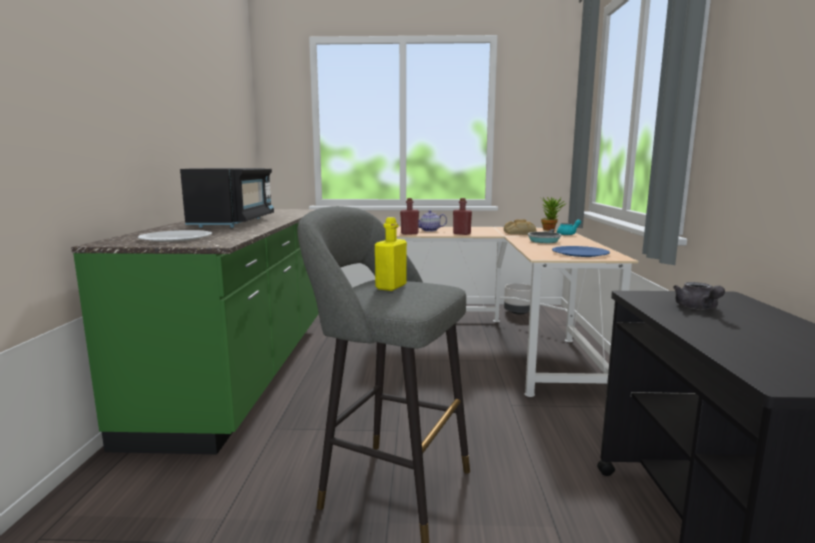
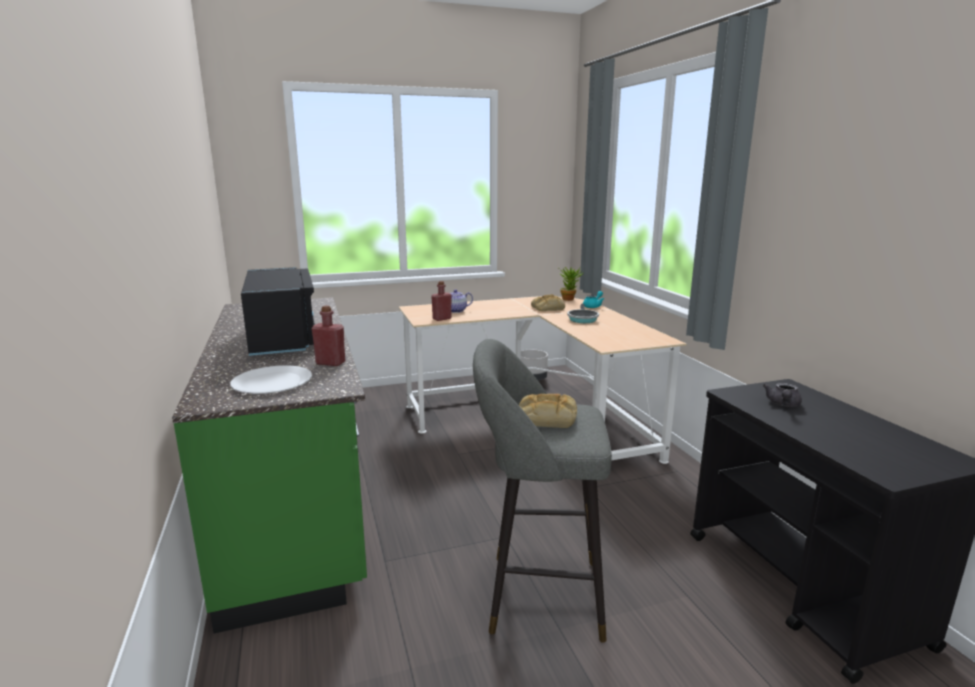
camera: 20 degrees left, 5 degrees up
yellow bottle [375,217,407,291] -> bread [519,394,577,428]
red bottle [453,198,472,235] -> red bottle moved to [312,306,345,366]
blue plate [552,246,610,257] -> none
grey teapot [673,282,725,310] -> grey teapot turned 45 degrees clockwise [763,383,802,407]

